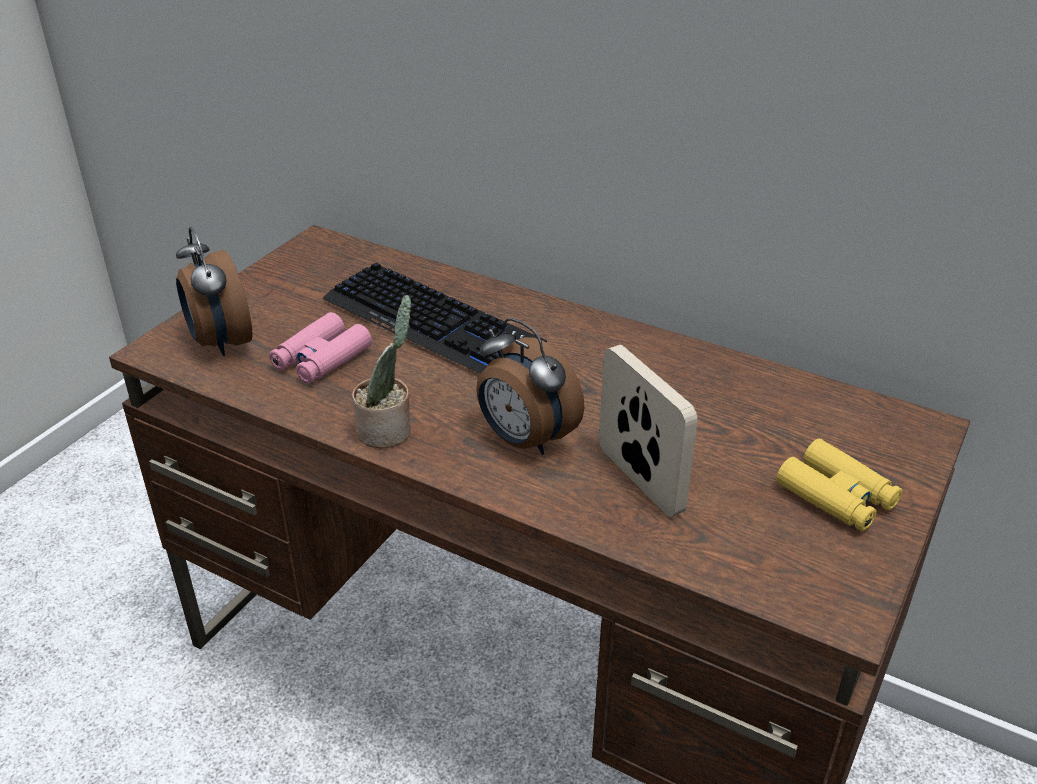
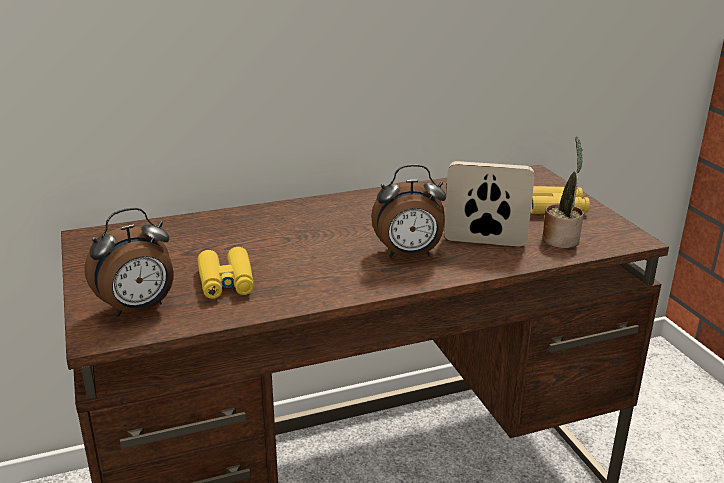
camera: 50 degrees left, 10 degrees down
alarm clock [176,227,253,356] -> alarm clock turned 45 degrees counterclockwise [85,208,174,317]
pink binoculars [269,312,372,384] -> yellow binoculars [198,247,254,299]
keyboard [322,263,547,374] -> none
potted plant [352,295,411,448] -> potted plant moved to [542,136,584,248]

